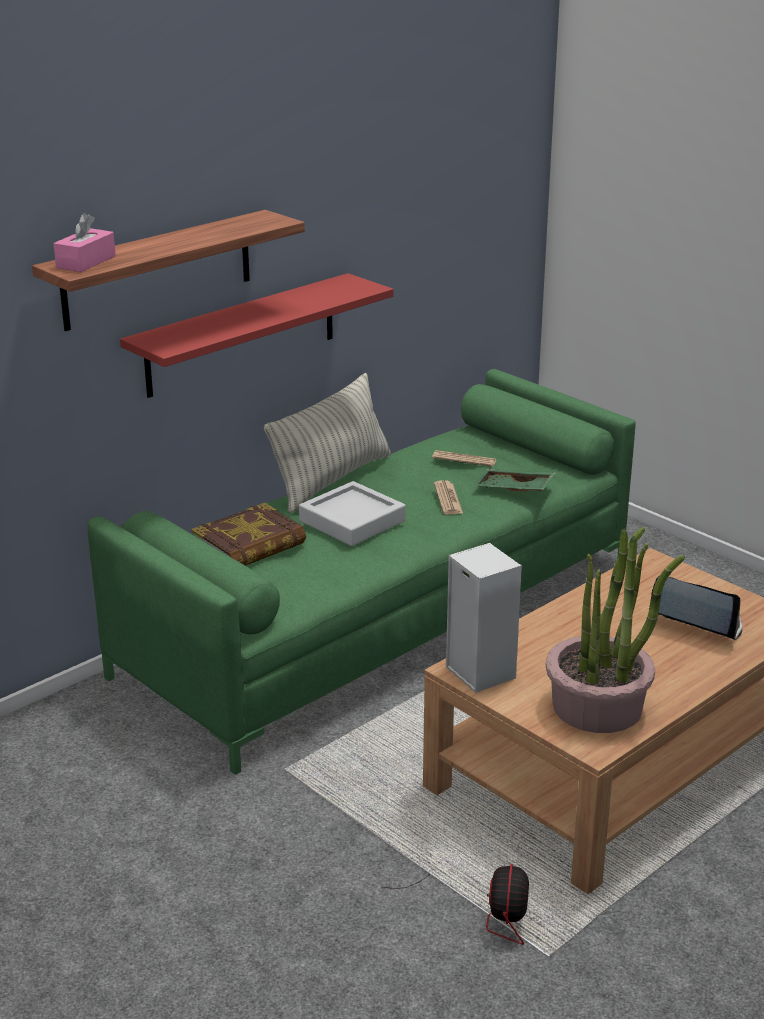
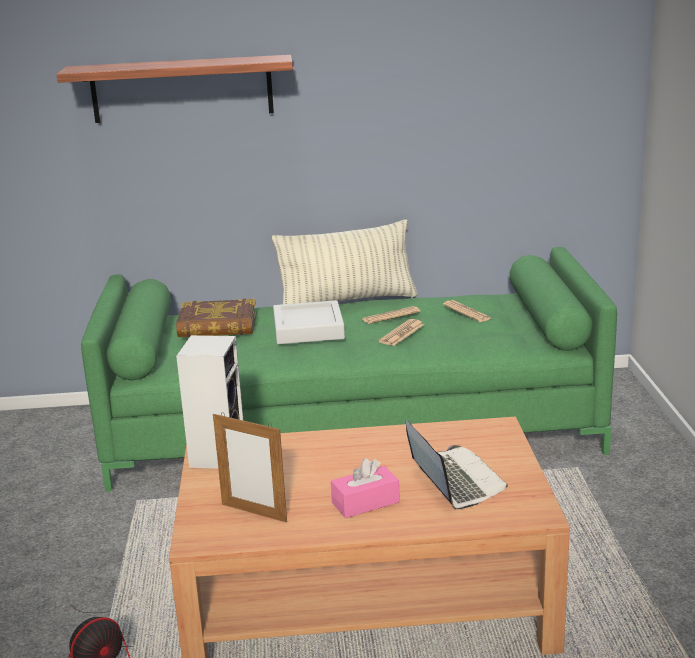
camera: 40 degrees right, 5 degrees down
pink tissue box [53,213,116,272] -> pink tissue box moved to [331,458,400,518]
red shelf [120,273,394,398] -> none
green tray [473,469,556,492] -> none
potted plant [546,527,685,733] -> picture frame [213,412,287,523]
none -> newspaper [362,306,420,324]

